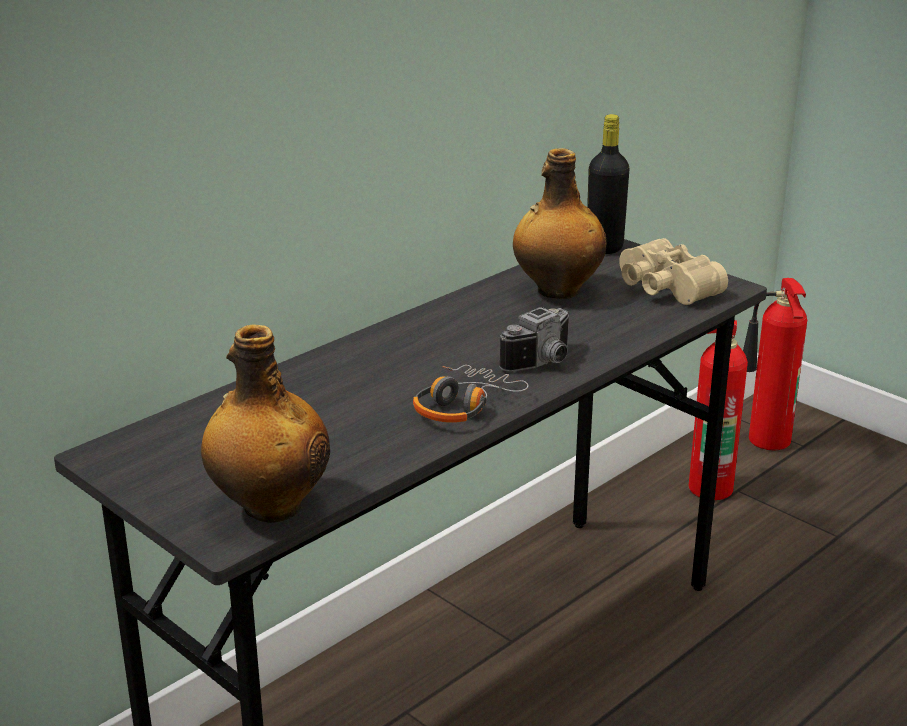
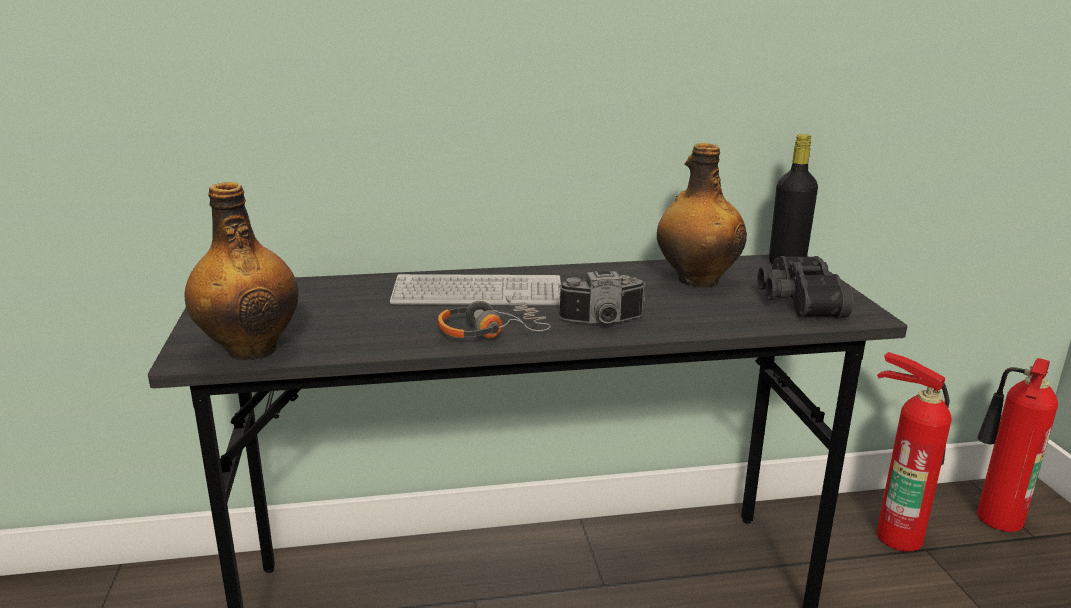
camera: 35 degrees right, 5 degrees down
beige binoculars [619,238,728,305] -> black binoculars [758,256,854,317]
none -> keyboard [390,274,561,305]

